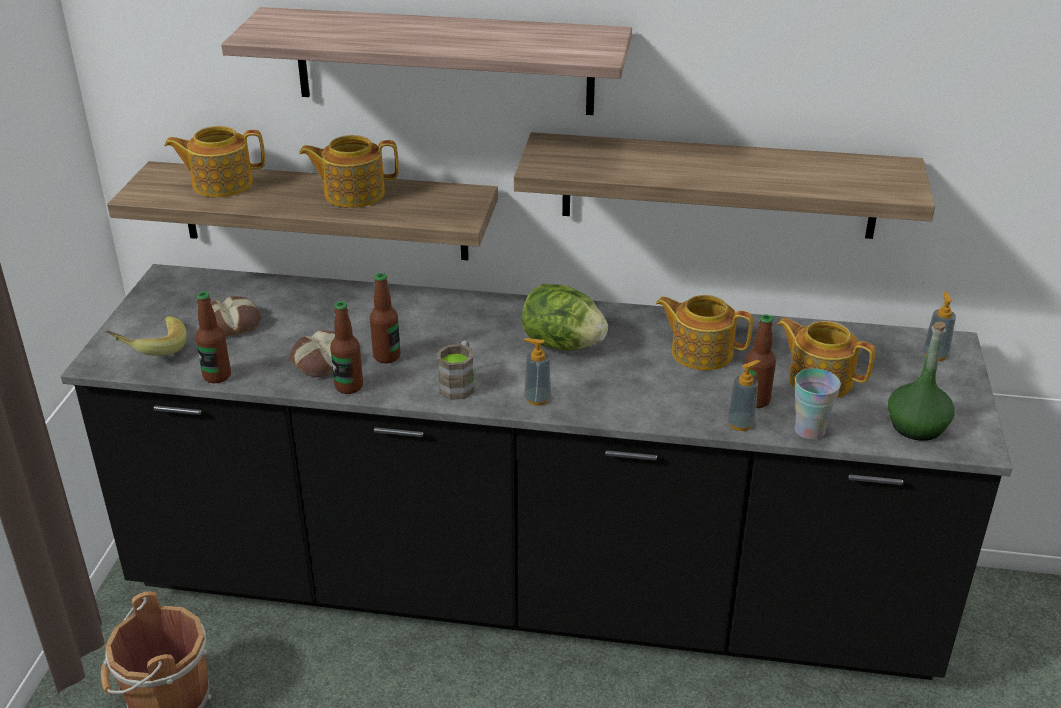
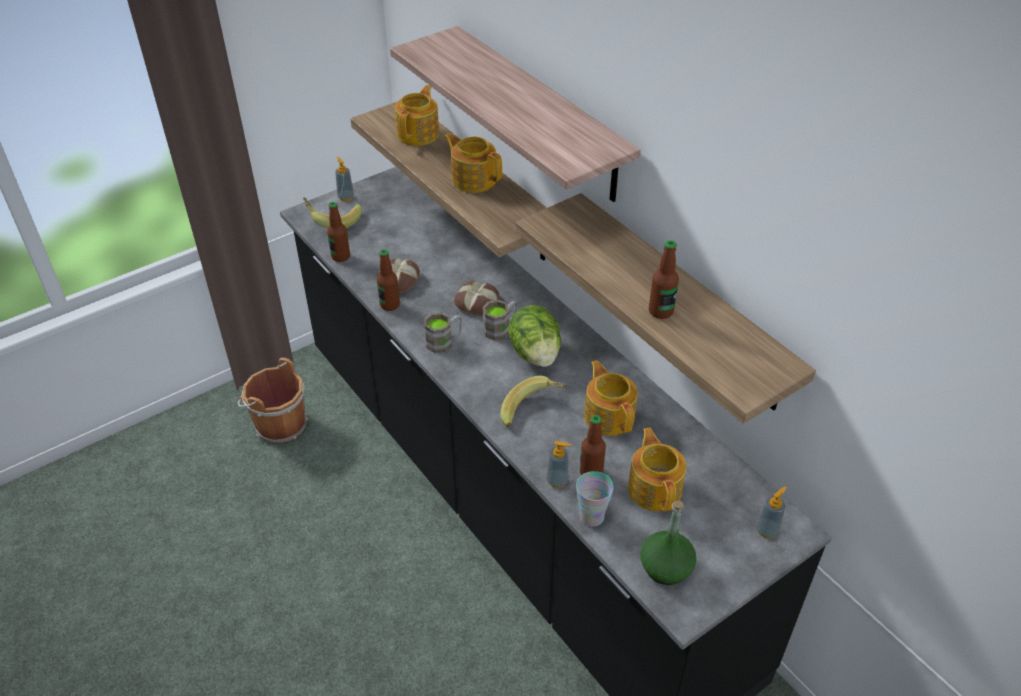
camera: 45 degrees right, 10 degrees up
teapot [164,126,265,197] -> teapot turned 75 degrees clockwise [395,85,439,146]
bread [210,296,261,337] -> bread moved to [454,281,499,316]
bottle [370,273,401,363] -> bottle moved to [649,240,679,319]
soap dispenser [524,338,551,406] -> soap dispenser moved to [335,157,354,201]
none -> brown mug [482,300,518,340]
none -> banana [500,376,567,427]

